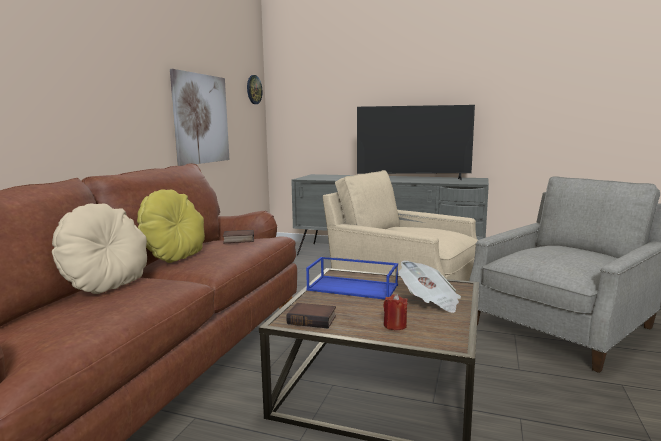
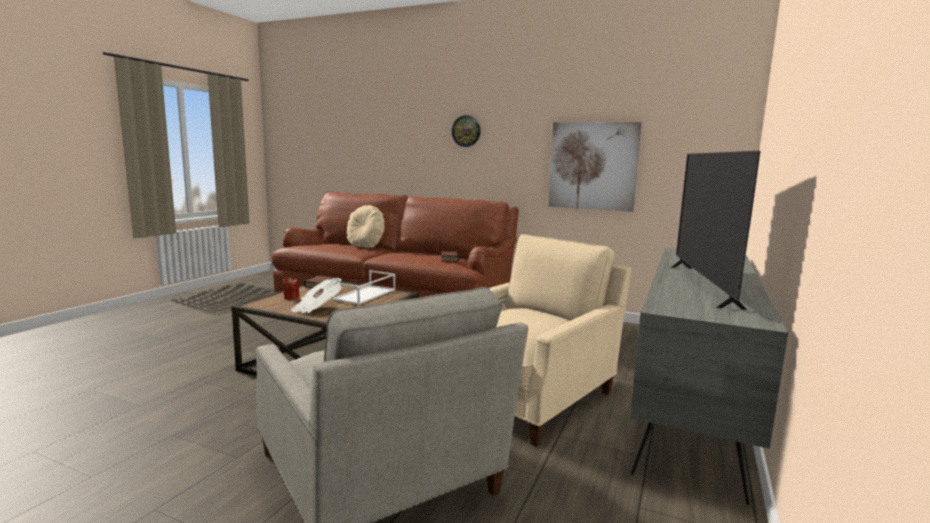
camera: 95 degrees right, 0 degrees up
yellow pillow [137,189,205,263] -> none
wall clock [247,75,262,104] -> wall clock moved to [452,115,481,147]
blue tray [306,256,398,300] -> white tray [332,270,395,305]

